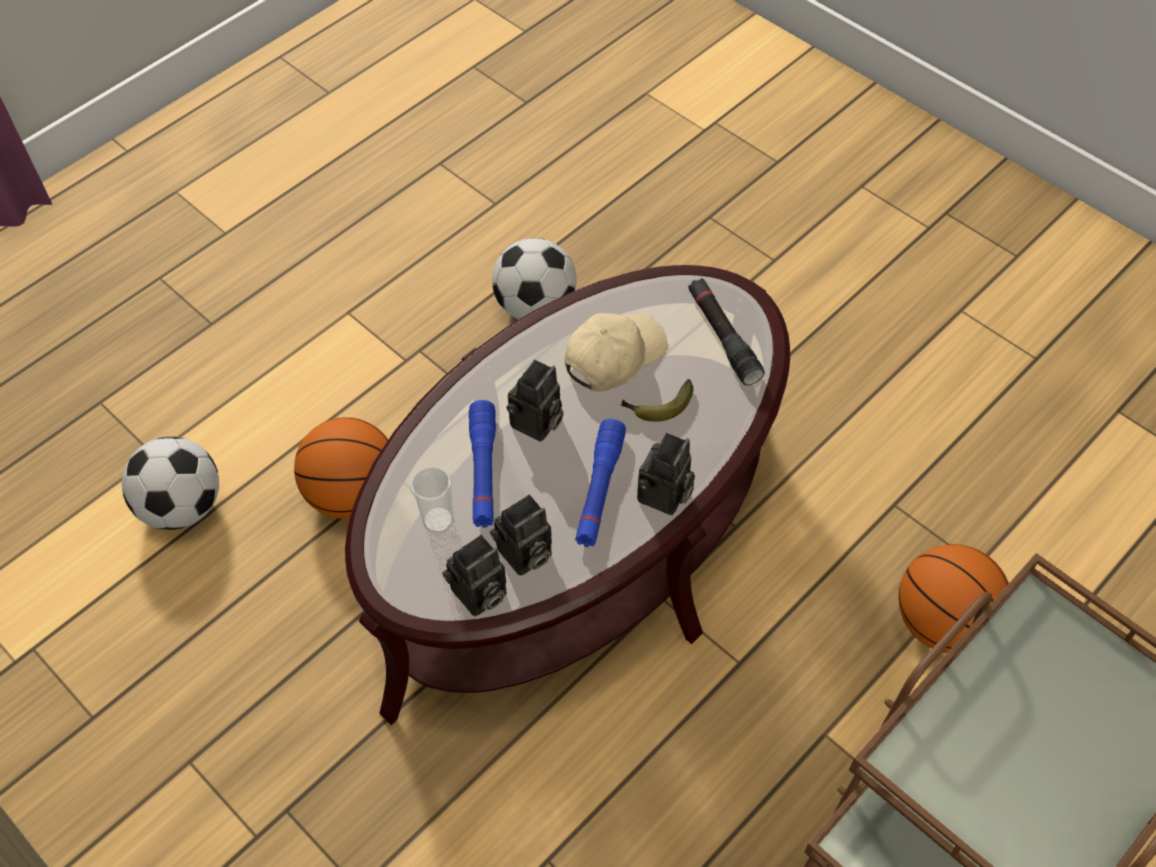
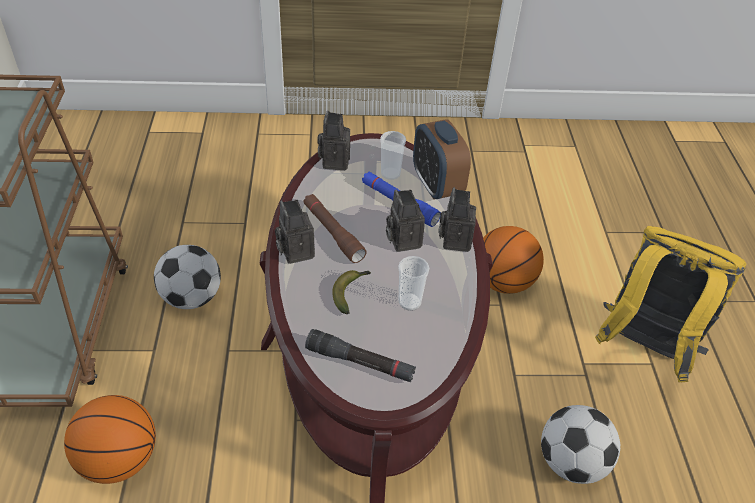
camera: 130 degrees right, 10 degrees down
football [122,437,219,530] -> football moved to [154,245,221,309]
camera [490,495,552,576] -> camera moved to [438,187,476,252]
beige cap [565,313,667,392] -> cup [398,256,429,311]
blue flashlight [575,419,626,547] -> brown flashlight [303,194,367,263]
none -> alarm clock [413,119,471,199]
none -> yellow backpack [595,226,746,382]

